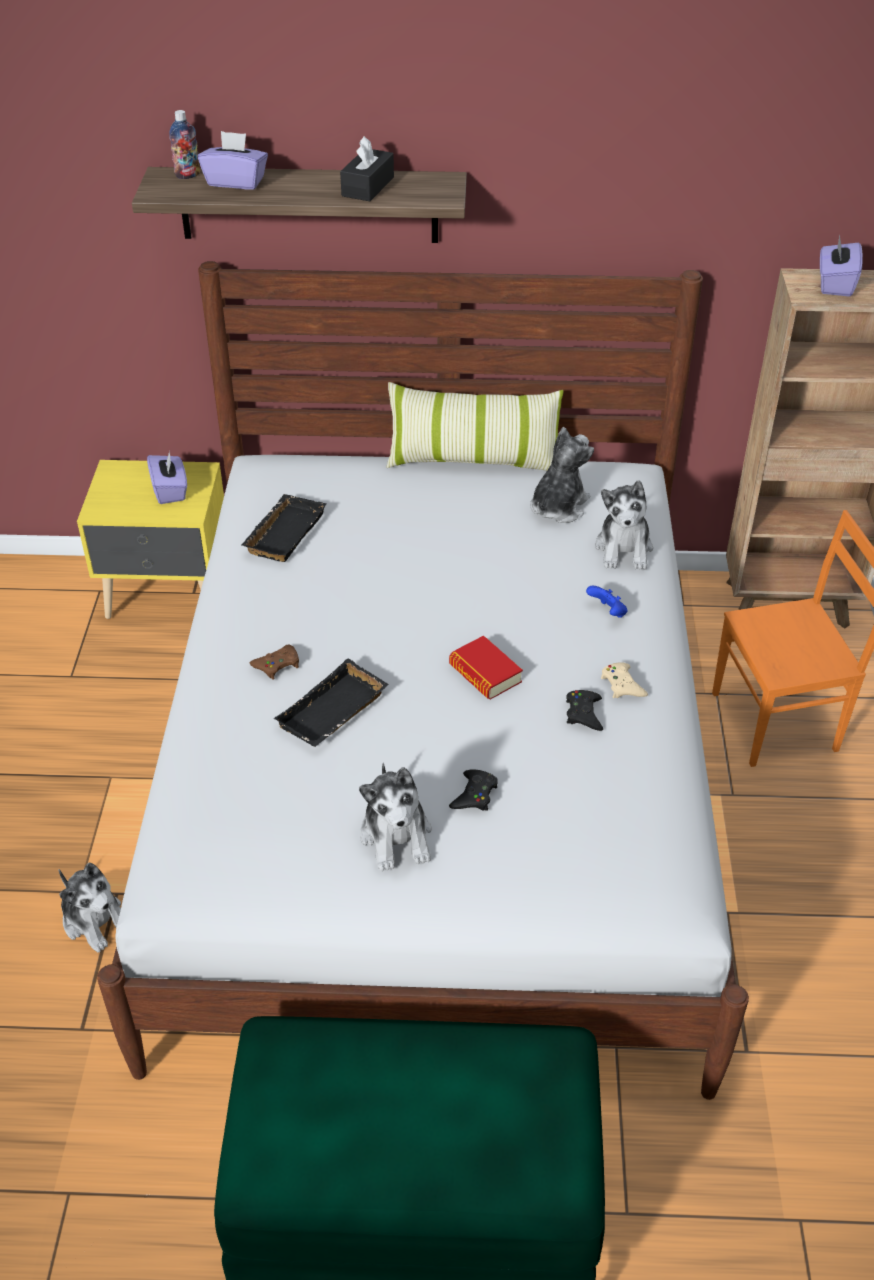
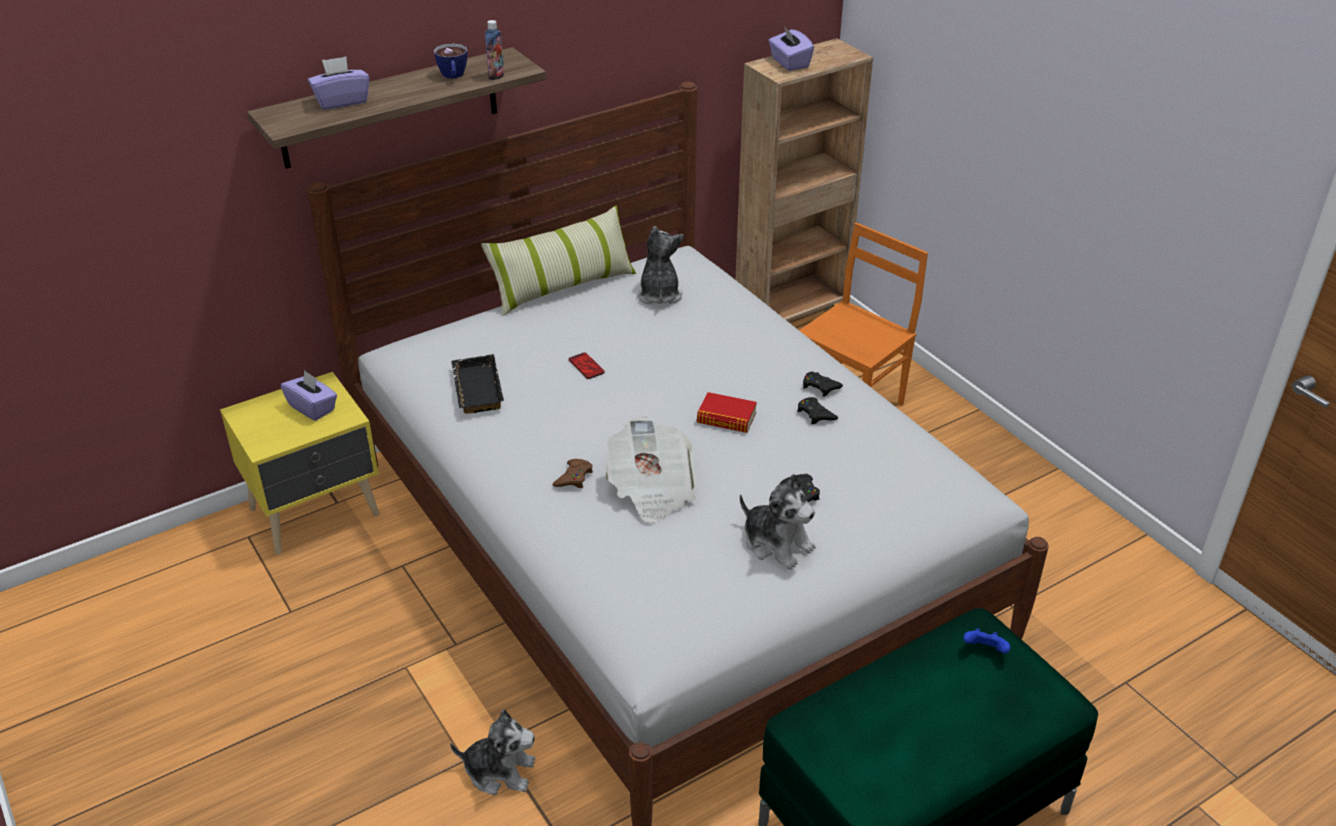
camera: 35 degrees left, 5 degrees down
bottle [169,110,200,179] -> bottle moved to [485,20,504,80]
black tray [274,658,389,747] -> newspaper [605,417,696,523]
black tissue box [340,136,394,201] -> cup [434,44,467,79]
blue game controller [586,586,628,618] -> blue game controller moved to [963,628,1010,654]
plush toy [595,480,653,570] -> none
beige game controller [601,662,648,698] -> black game controller [803,372,843,397]
none -> phone [569,352,605,379]

